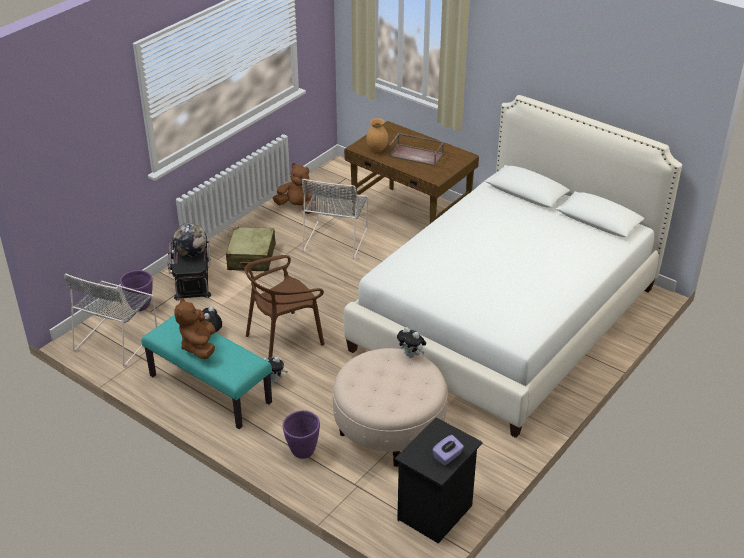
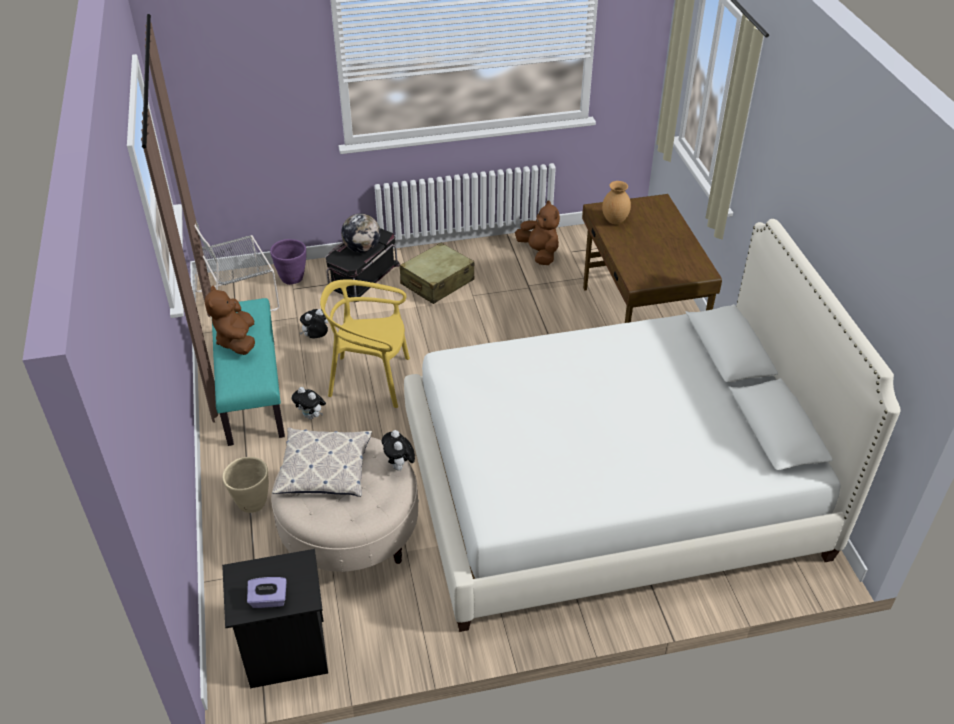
camera: 40 degrees right, 5 degrees up
brown plush toy [174,298,215,359] -> brown plush toy turned 45 degrees counterclockwise [205,286,255,355]
brown chair [244,255,325,358] -> yellow chair [320,279,410,408]
purple planter [283,410,320,459] -> beige planter [222,457,269,513]
grey chair [302,179,369,259] -> none
brown tray [389,133,444,166] -> none
none -> pillow [272,428,372,497]

